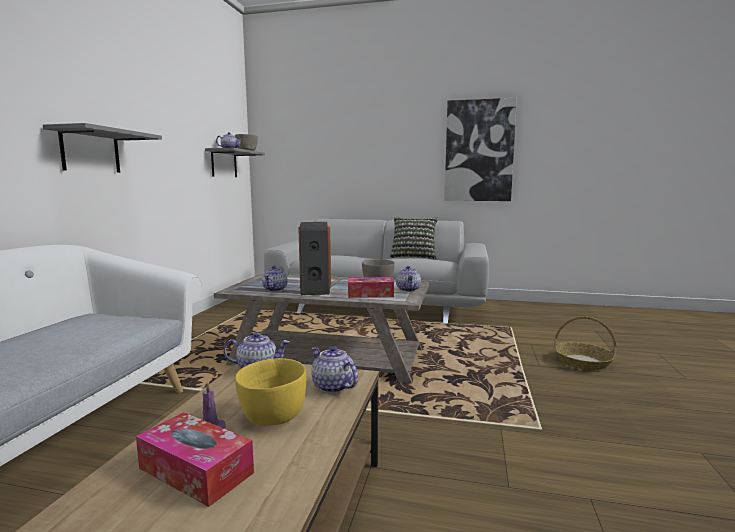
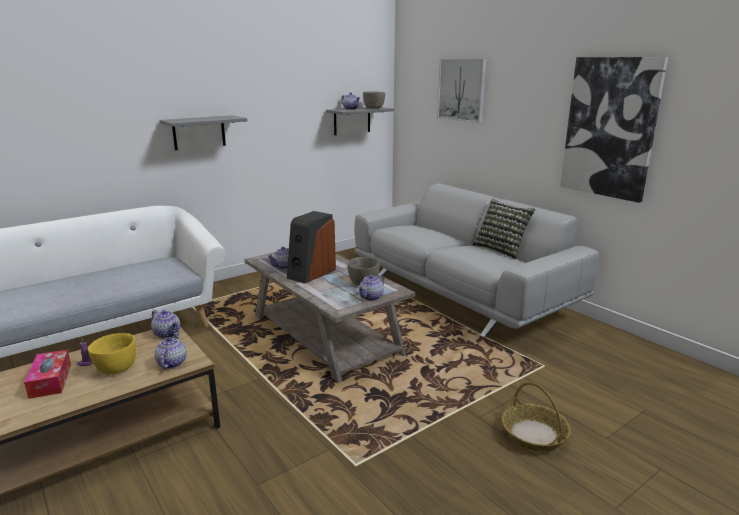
camera: 40 degrees right, 10 degrees up
tissue box [348,277,394,298] -> none
none -> picture [437,59,486,123]

